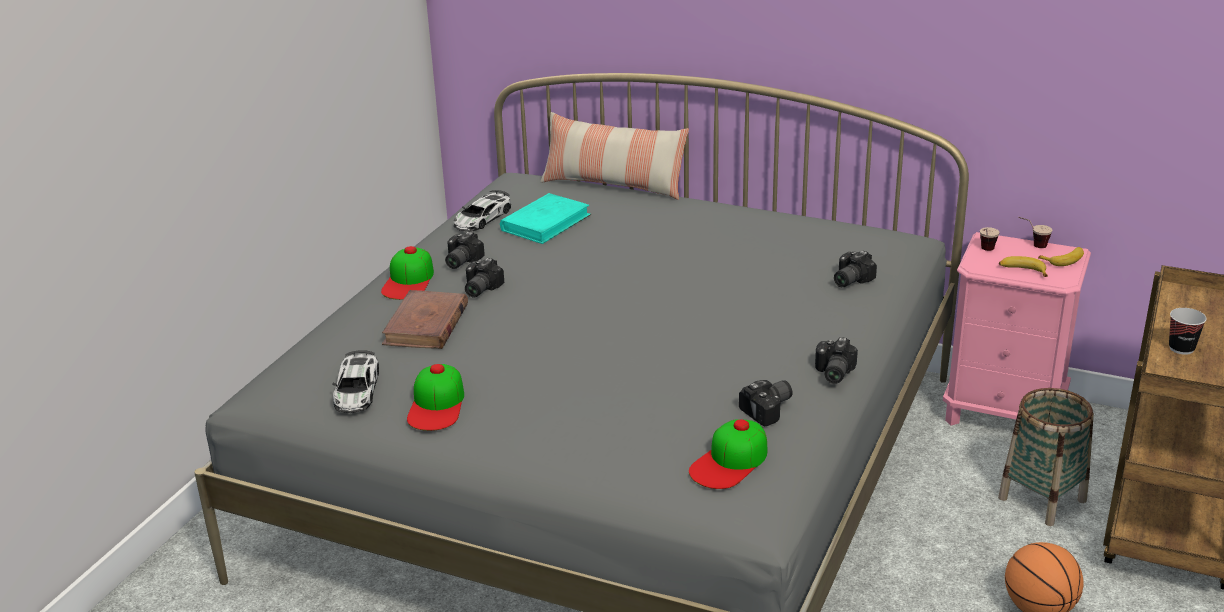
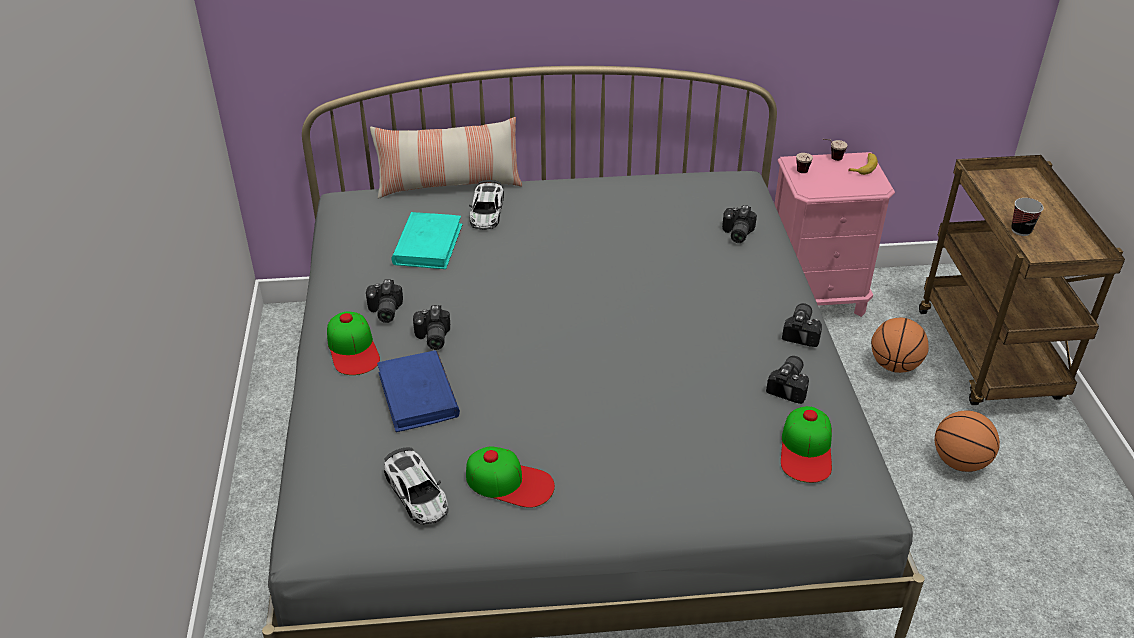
camera: 30 degrees left, 10 degrees up
brown book [382,290,468,349] -> blue book [377,350,460,432]
cap [407,364,464,431] -> cap turned 45 degrees counterclockwise [466,446,555,508]
toy car [454,190,511,232] -> toy car moved to [469,180,504,230]
camera [815,337,858,384] -> camera turned 150 degrees counterclockwise [782,303,822,347]
basket [998,388,1094,526] -> basketball [871,318,929,373]
banana [999,256,1048,277] -> none

